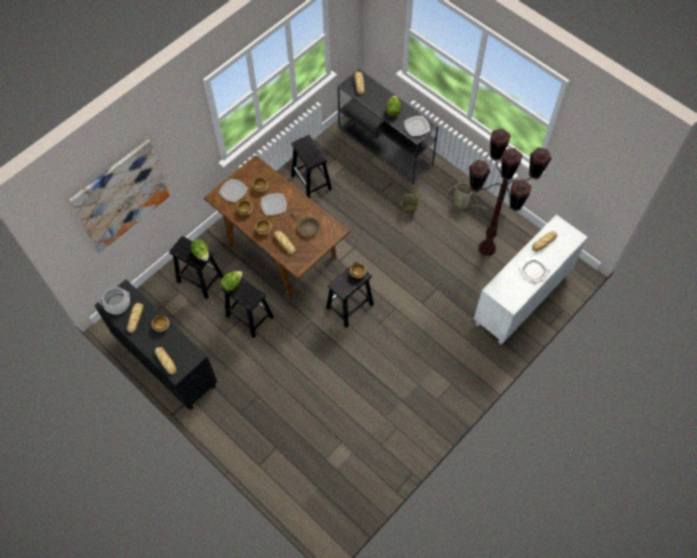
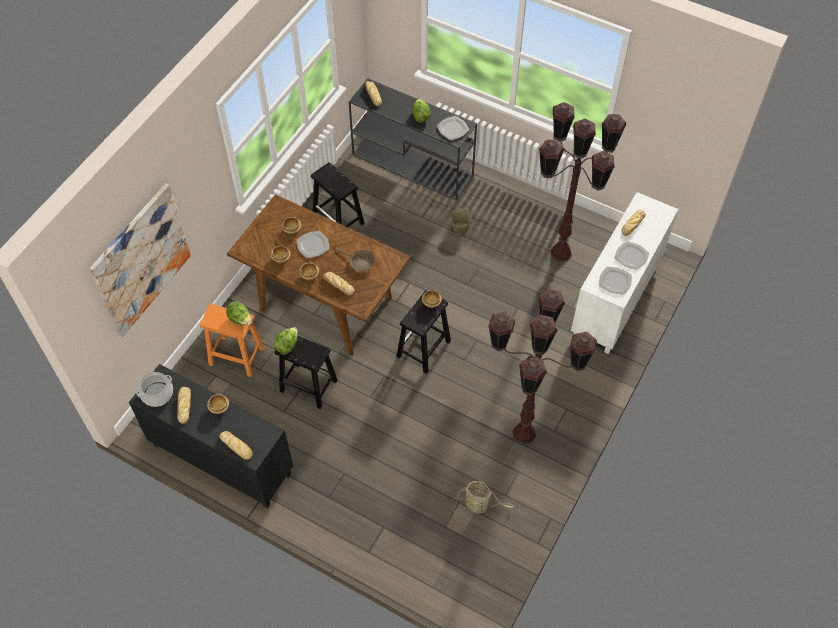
camera: 15 degrees left, 5 degrees down
black stool [169,236,224,299] -> orange stool [200,304,265,377]
plate [219,178,248,203] -> plate moved to [599,267,632,294]
basket [443,183,486,209] -> basket moved to [452,481,514,513]
none -> brown floor lamp [488,288,597,444]

